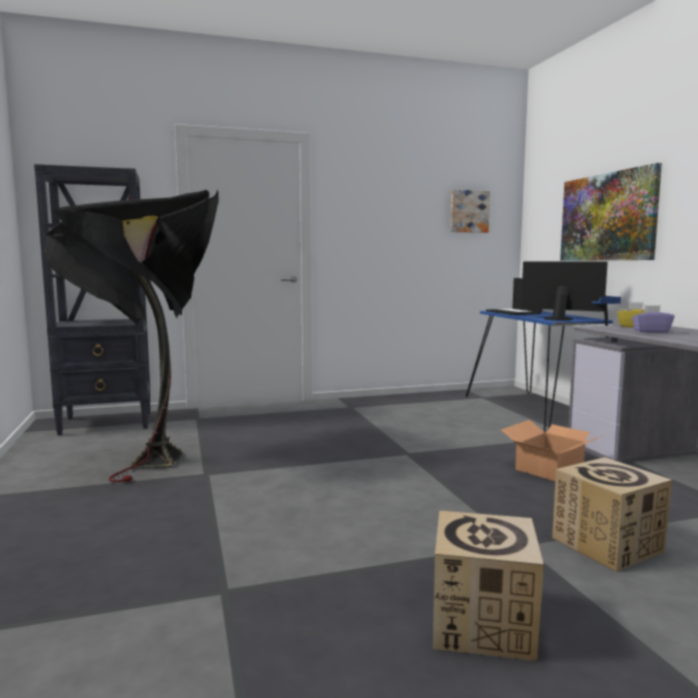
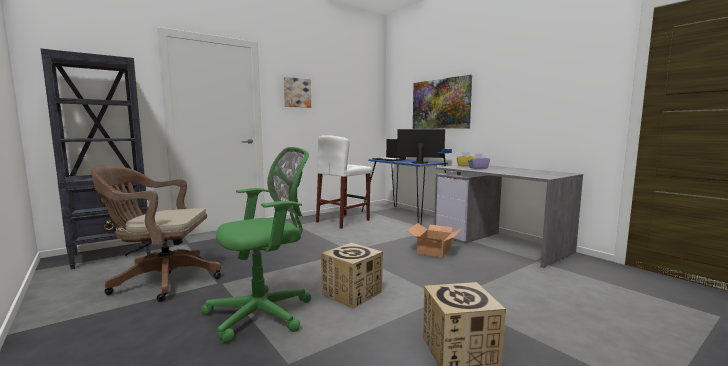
camera: 20 degrees left, 0 degrees up
black floor lamp [44,190,219,482] -> brown office chair [91,165,221,302]
picture [450,190,490,233] -> picture moved to [284,77,311,108]
cardboard box [552,457,672,572] -> cardboard box moved to [321,243,383,309]
none -> green office chair [201,147,311,343]
none -> white stool [316,135,372,229]

